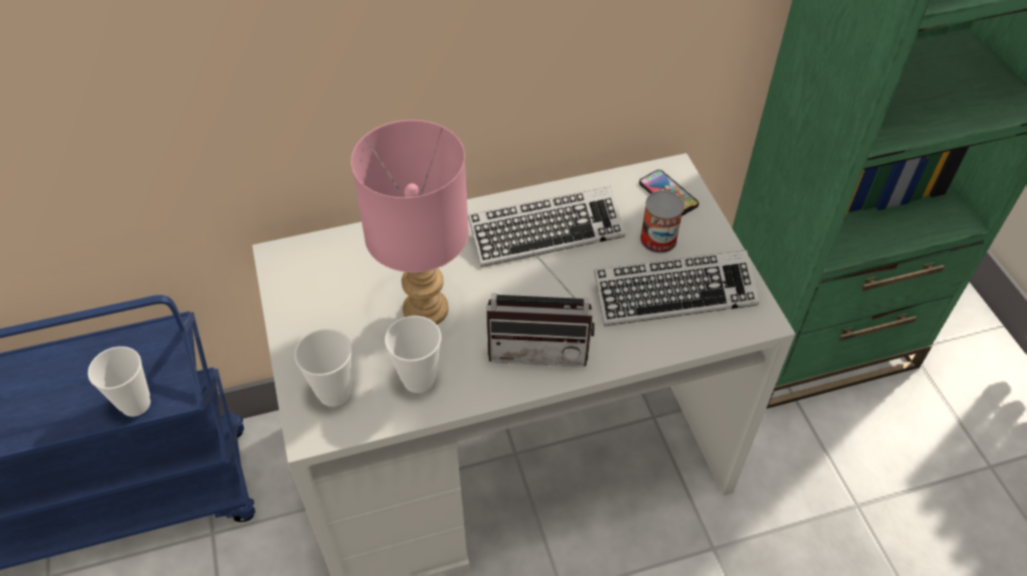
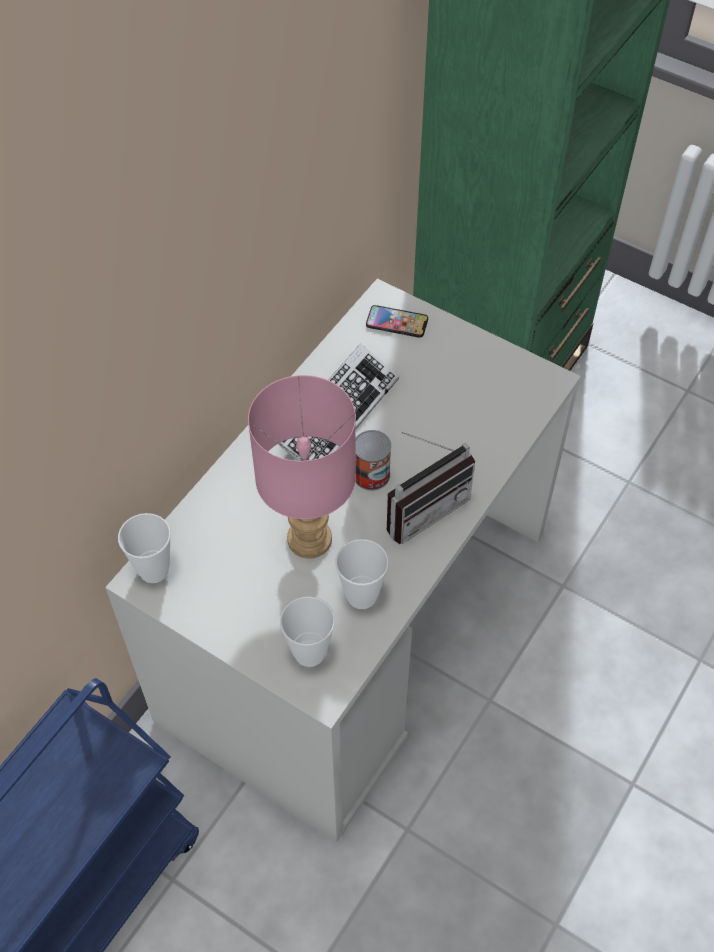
camera: 40 degrees left, 5 degrees up
cup [88,346,151,417] -> cup moved to [118,513,171,583]
keyboard [594,250,759,326] -> none
can [640,191,684,253] -> can moved to [355,430,391,491]

